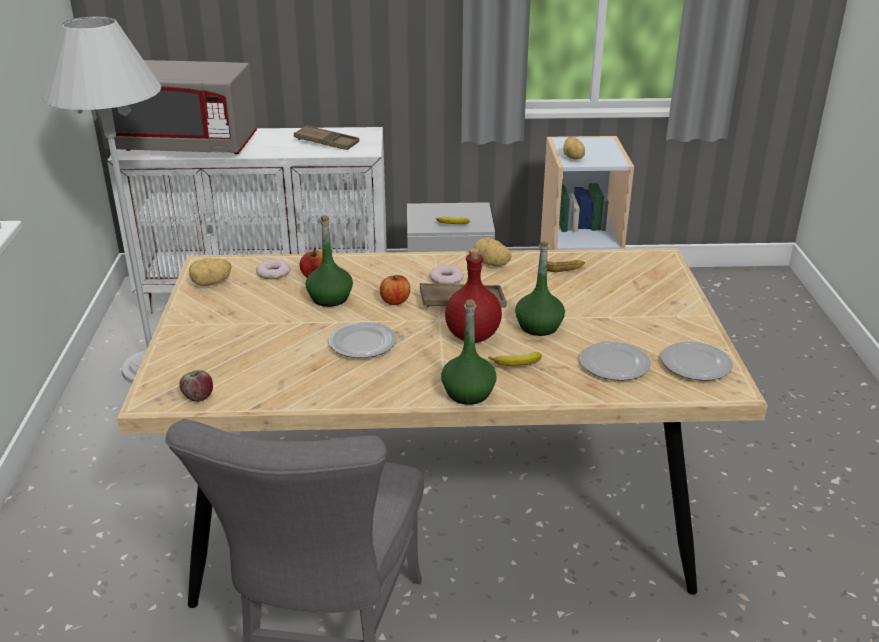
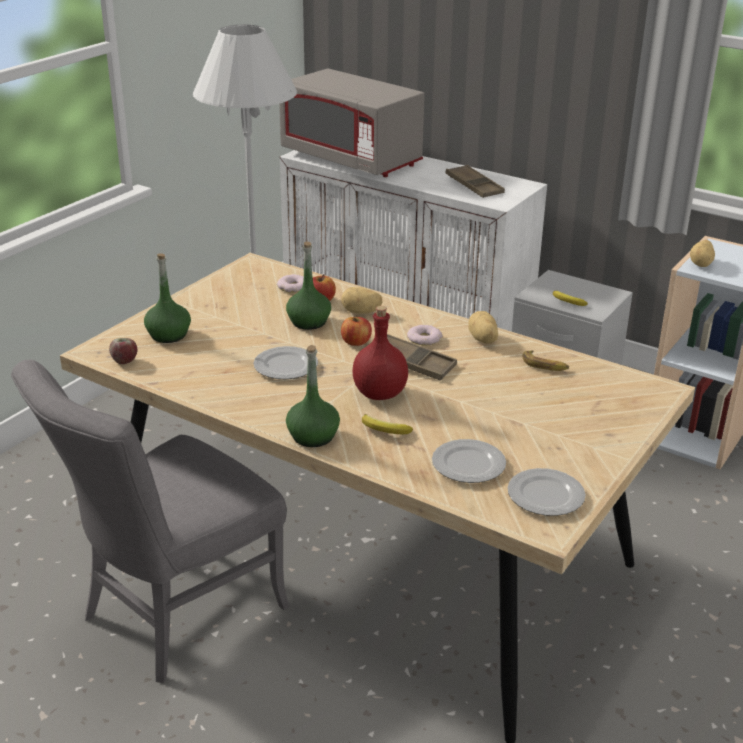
camera: 35 degrees right, 0 degrees up
potato [189,258,232,286] -> potato moved to [341,287,382,314]
green bottle [515,241,565,336] -> green bottle moved to [144,254,191,343]

